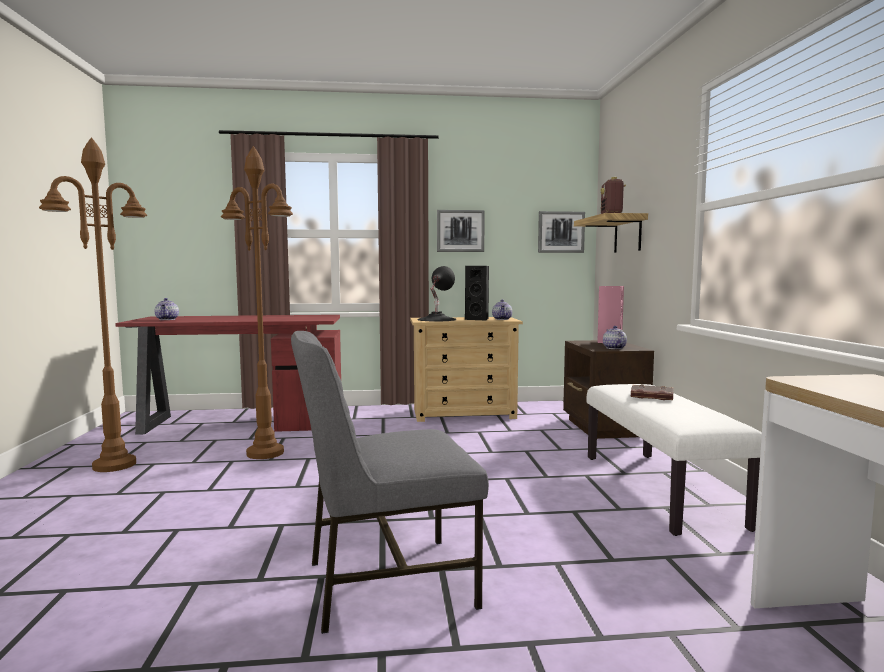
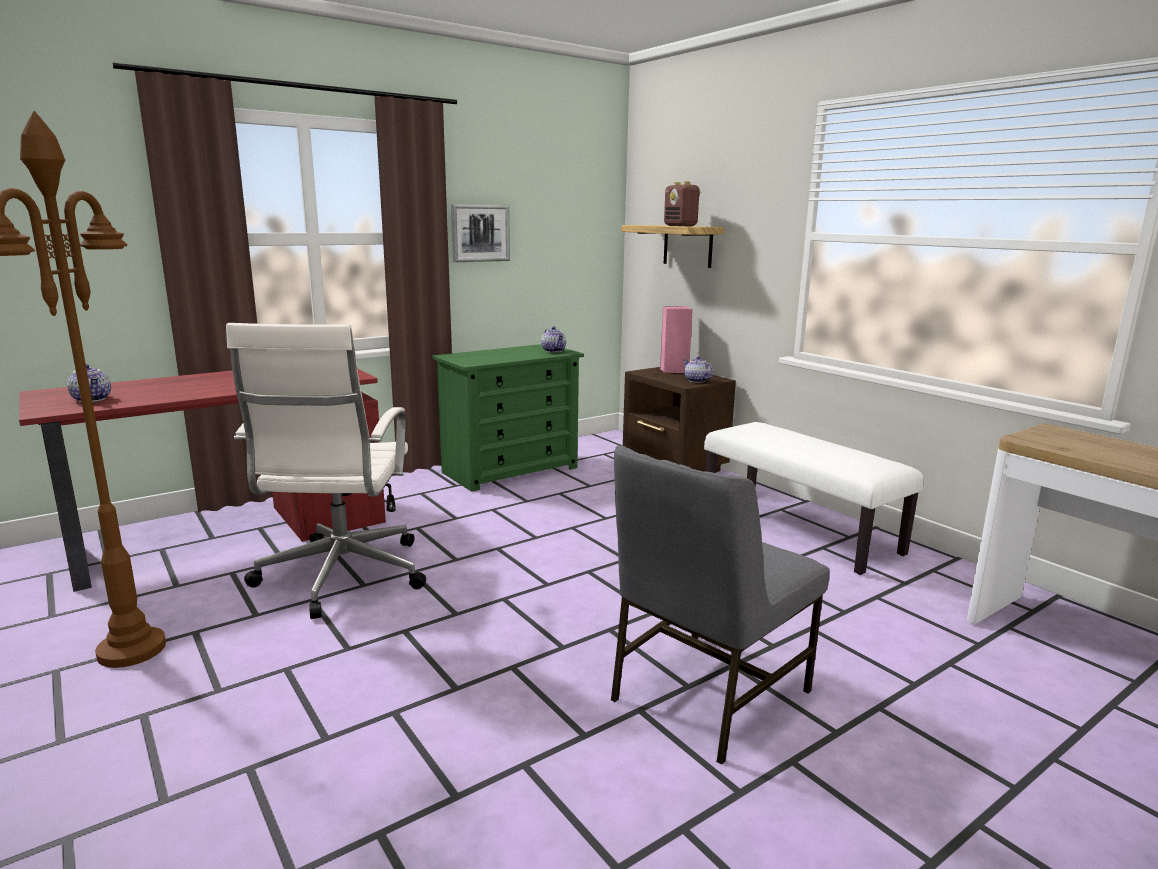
camera: 30 degrees left, 10 degrees up
brown floor lamp [221,146,293,459] -> white office chair [226,323,426,619]
beige dresser [410,317,523,422] -> green dresser [432,344,584,492]
black table lamp [417,266,456,321] -> none
black speaker [465,266,489,321] -> none
picture [538,211,585,253] -> none
brown book [631,385,674,400] -> none

